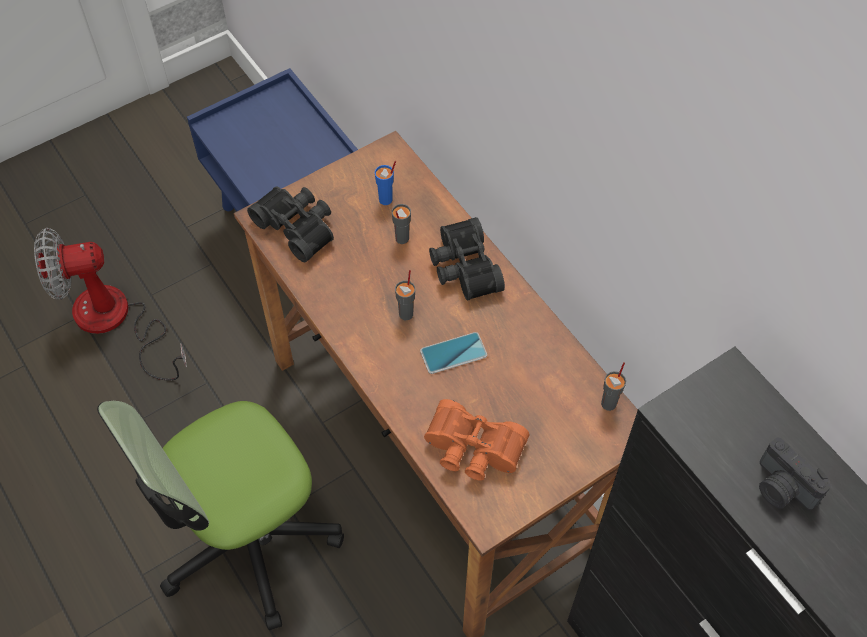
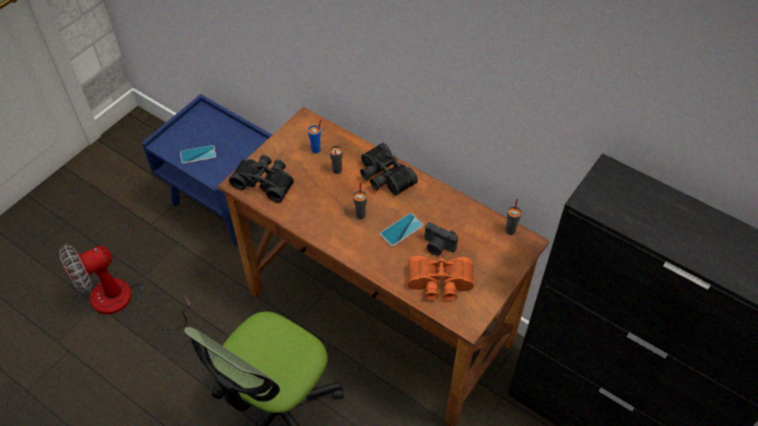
camera: 20 degrees left, 5 degrees down
camera [759,438,831,510] -> camera moved to [424,222,458,256]
none -> phone [180,145,216,164]

